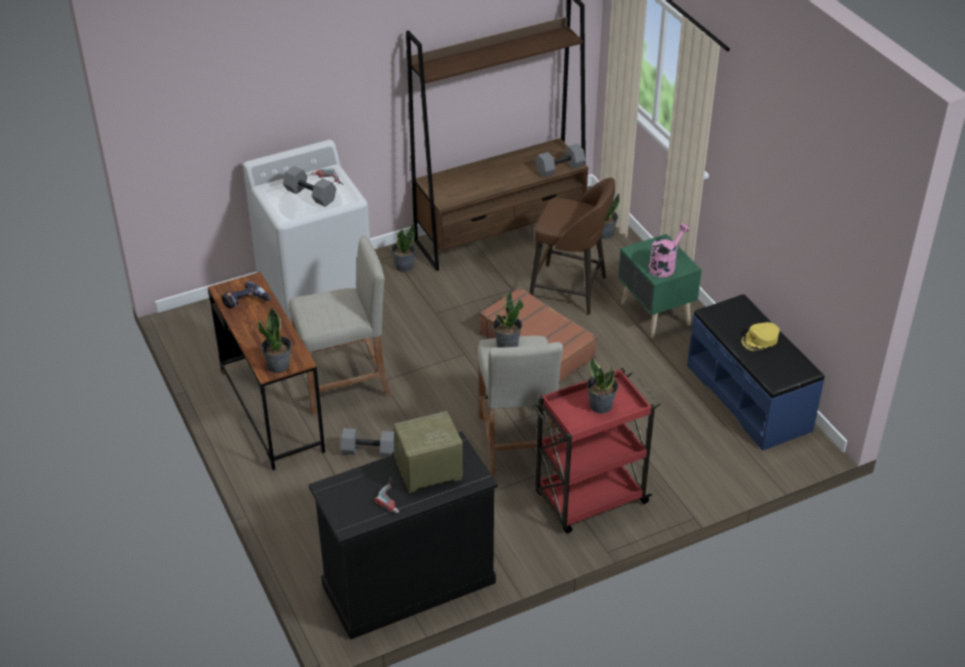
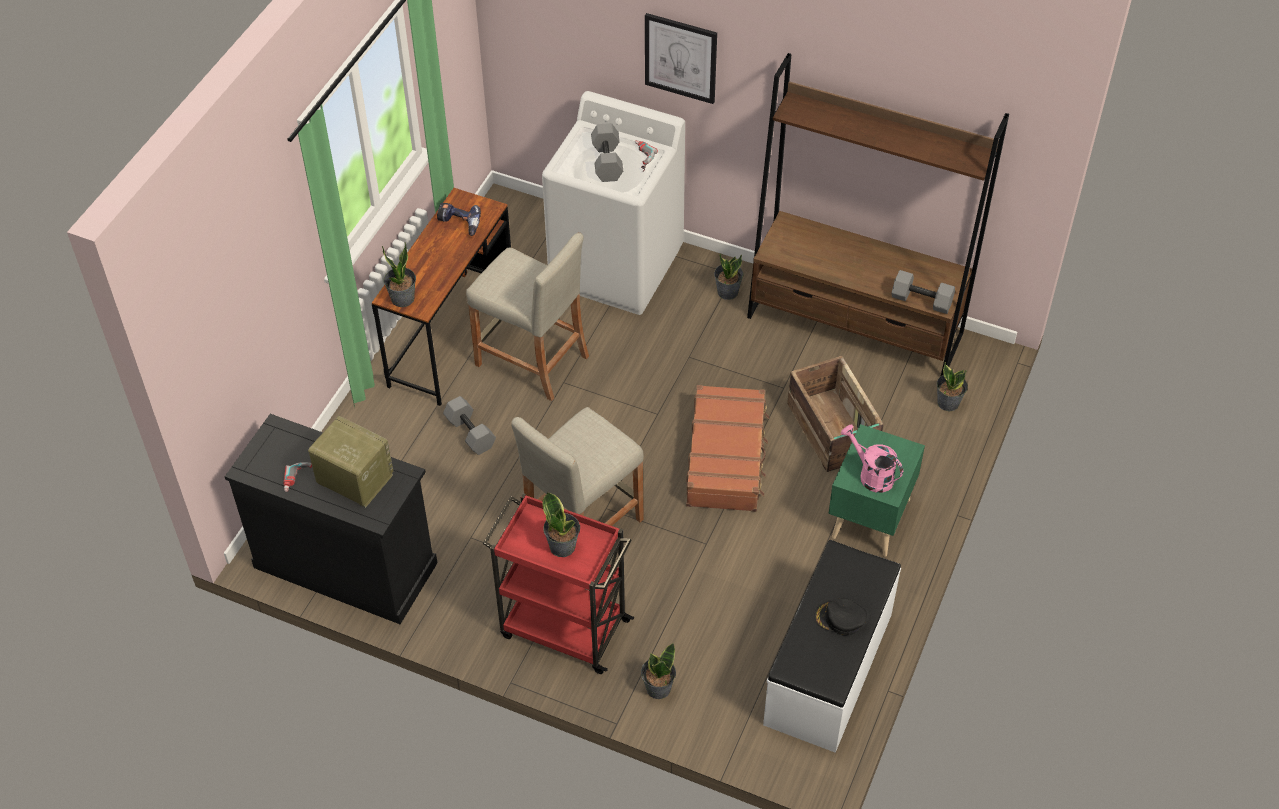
camera: 50 degrees right, 10 degrees up
potted plant [493,288,524,348] -> potted plant moved to [641,642,676,699]
brown stool [530,178,615,315] -> crate [787,356,884,472]
pink watering can [649,224,690,277] -> pink watering can turned 135 degrees counterclockwise [841,425,903,493]
blue bench [687,294,824,451] -> white bench [763,540,901,753]
yellow cap [742,322,780,351] -> black cap [814,598,867,636]
none -> picture [645,13,717,104]

